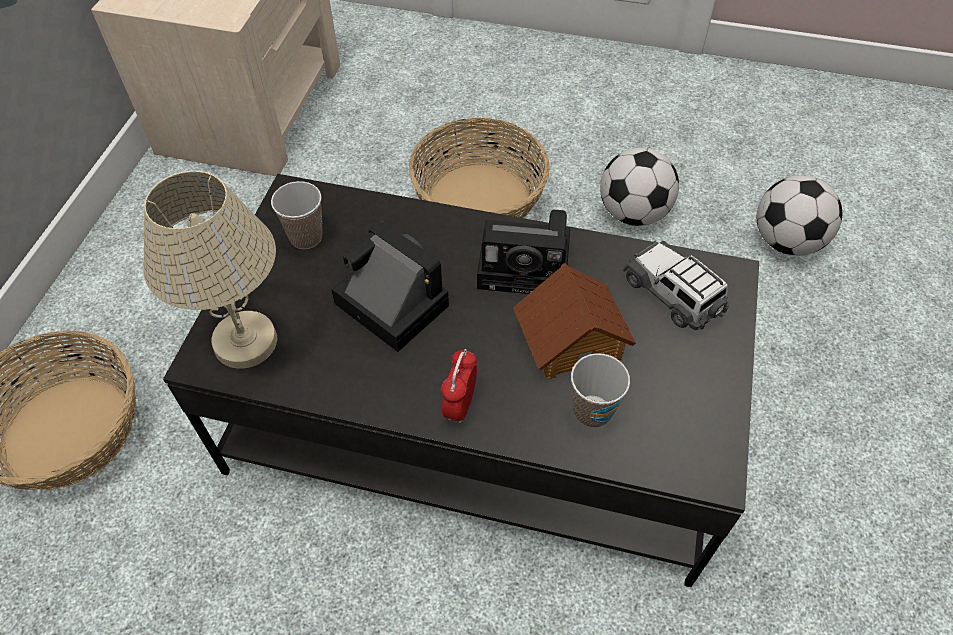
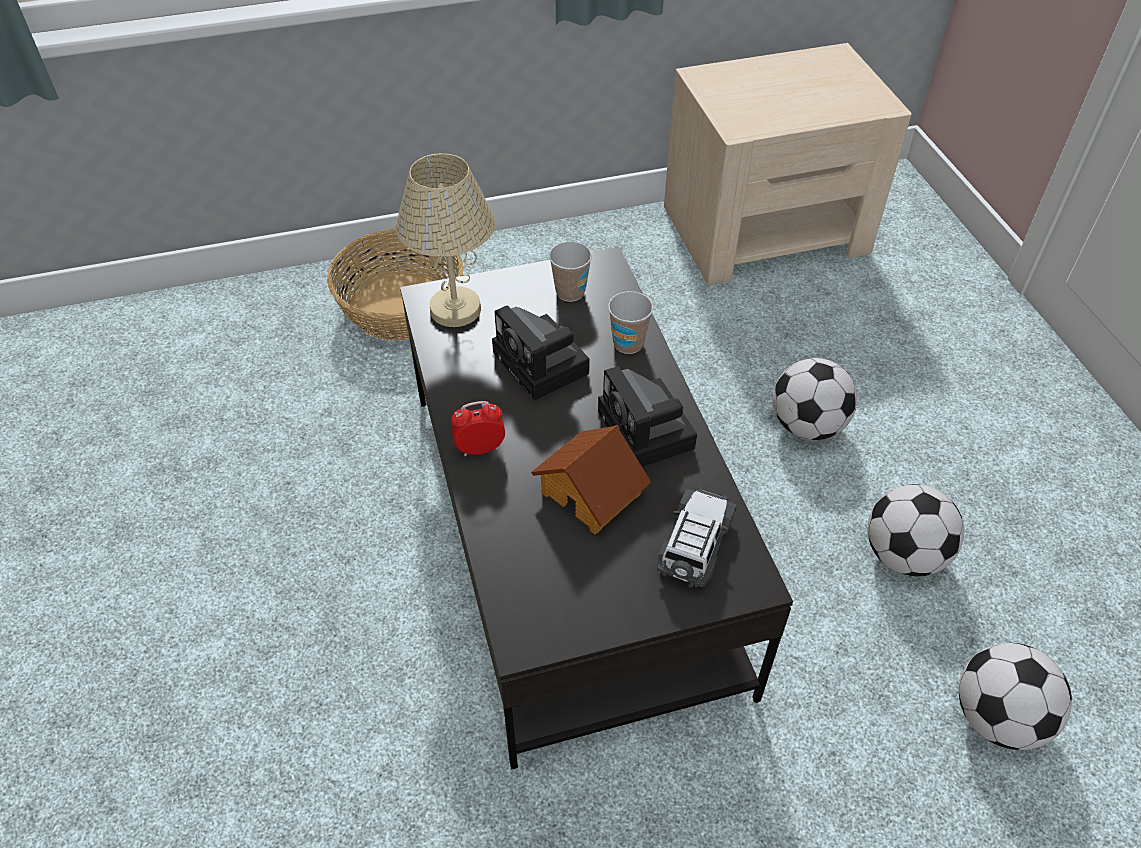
camera: 60 degrees right, 5 degrees down
camera [331,221,449,352] -> camera turned 135 degrees clockwise [492,305,590,401]
basket [409,118,550,218] -> football [773,358,857,440]
cup [571,353,630,428] -> cup moved to [608,291,653,354]

